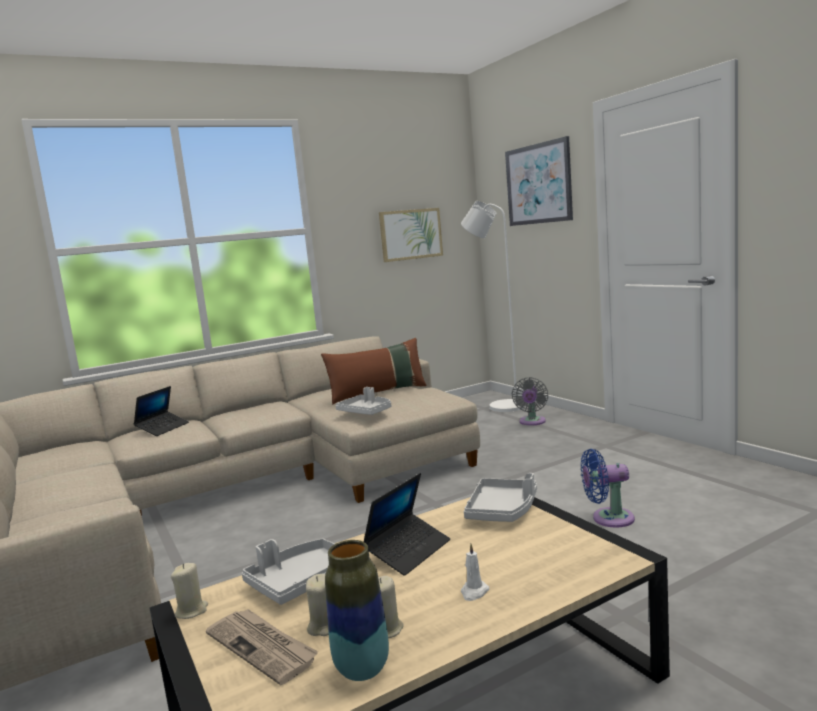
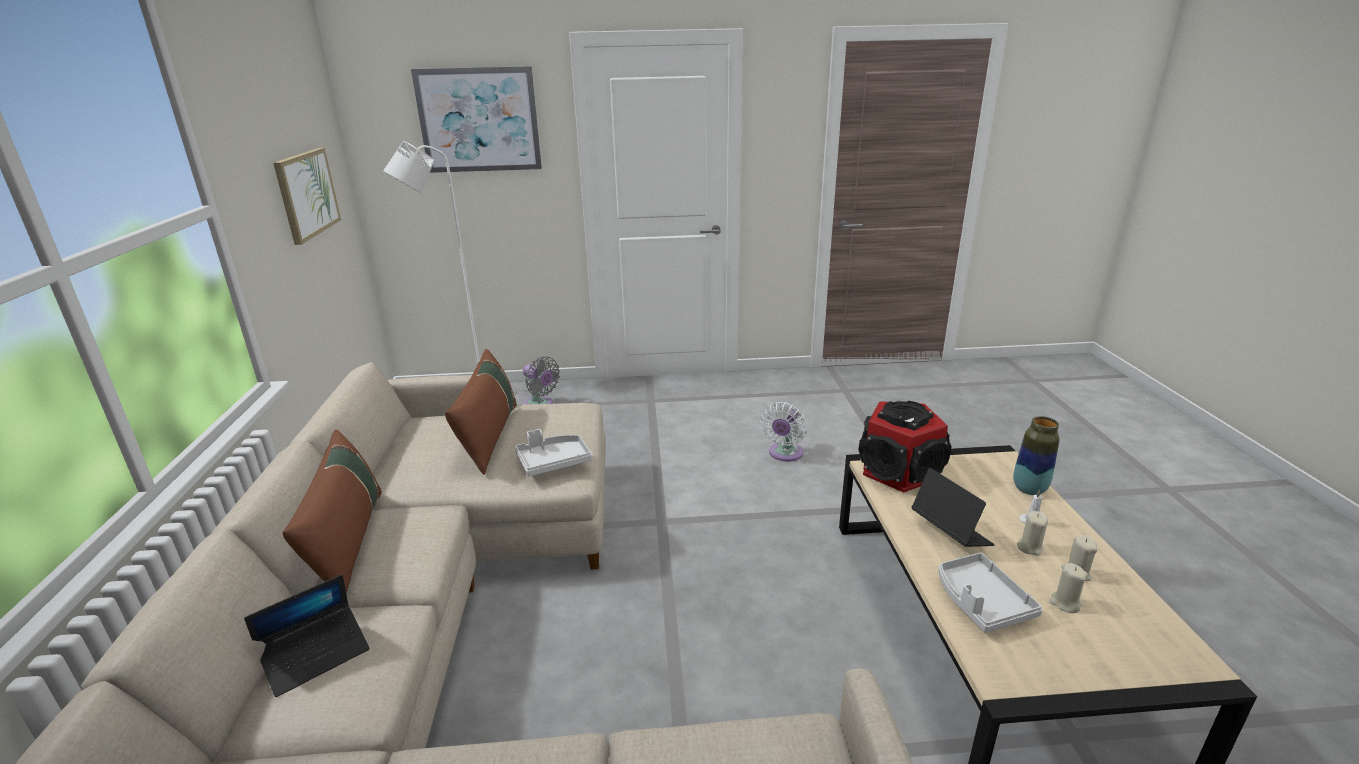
camera: 65 degrees left, 15 degrees up
laptop [133,386,189,436] -> laptop turned 90 degrees clockwise [244,575,370,697]
beige candle [171,563,208,619] -> beige candle moved to [1017,511,1048,555]
newspaper [206,609,318,685] -> none
vase [325,540,389,681] -> vase moved to [1013,416,1059,495]
grey tray [464,473,537,522] -> speaker [858,400,952,492]
blue fan [581,449,635,528] -> white fan [760,402,807,462]
none -> brown pillow [282,429,382,595]

